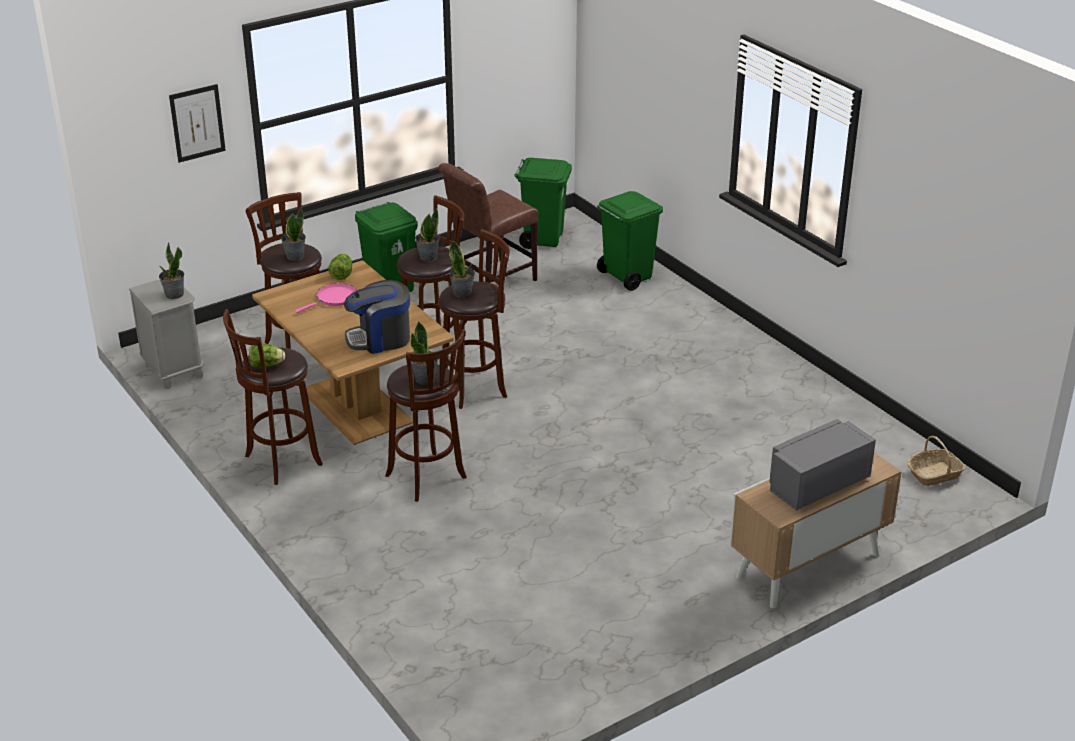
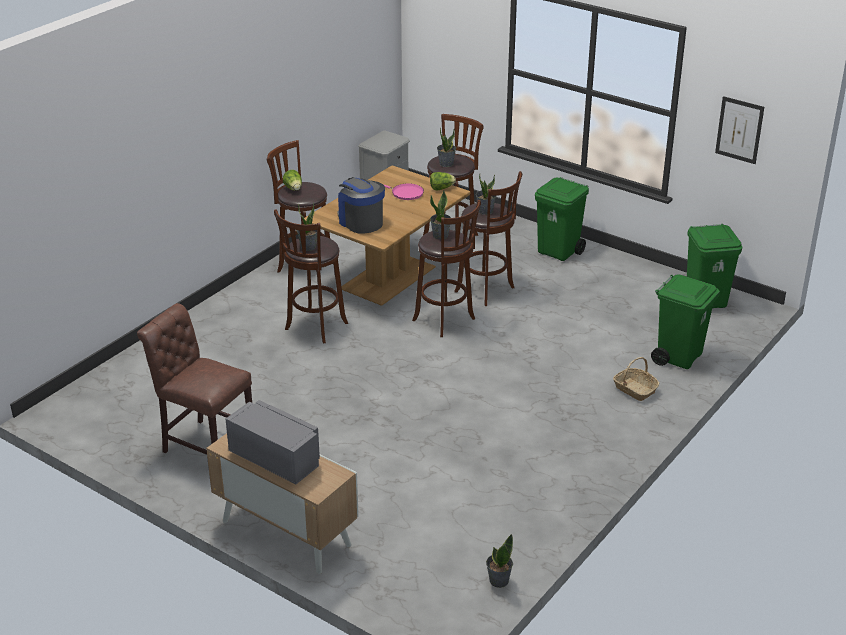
camera: 70 degrees right, 0 degrees up
potted plant [159,243,184,299] -> potted plant moved to [486,534,513,588]
picture [169,84,226,163] -> picture moved to [715,96,764,164]
brown chair [438,163,539,283] -> brown chair moved to [137,303,252,455]
basket [908,436,965,486] -> basket moved to [613,357,660,401]

